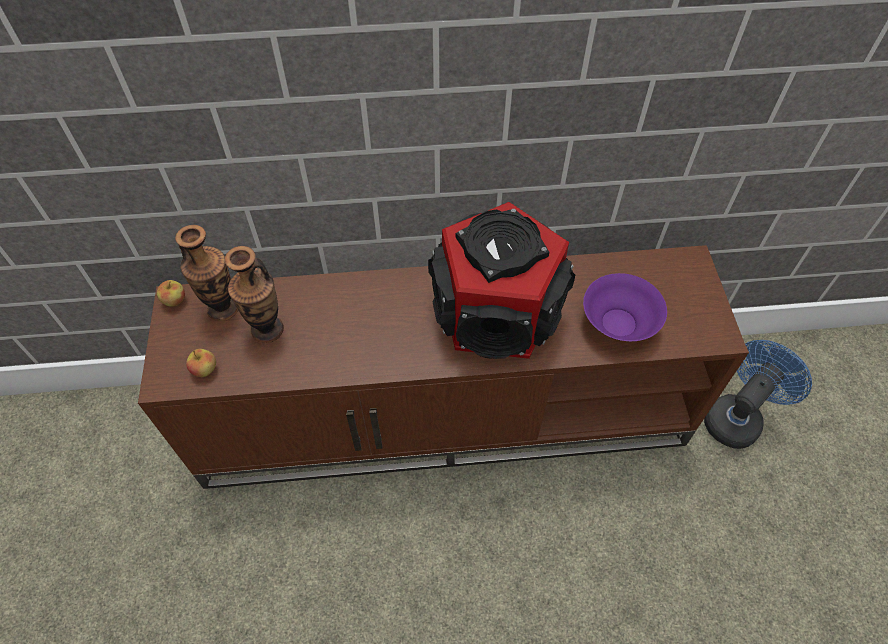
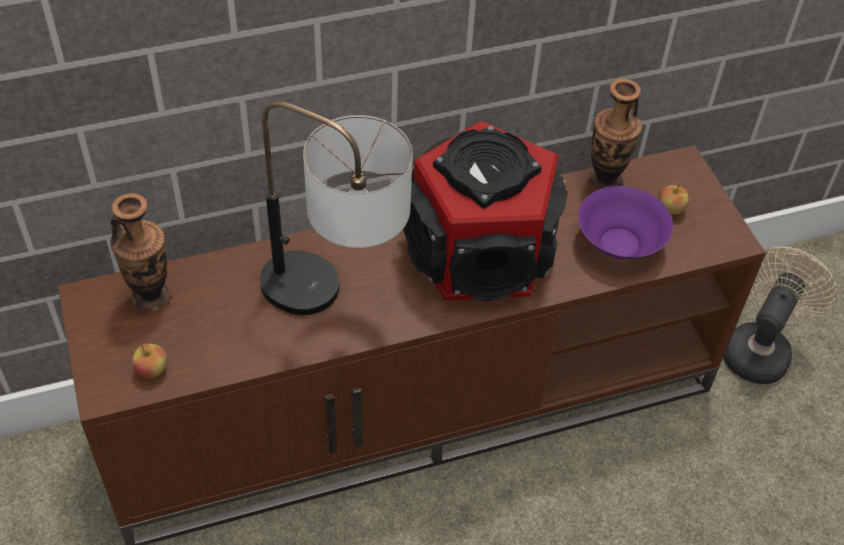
camera: 15 degrees left, 5 degrees down
apple [157,280,185,307] -> apple moved to [658,184,689,215]
vase [225,246,284,343] -> vase moved to [588,78,642,192]
blue fan [704,340,812,449] -> beige fan [723,246,837,384]
none -> table lamp [260,101,412,315]

